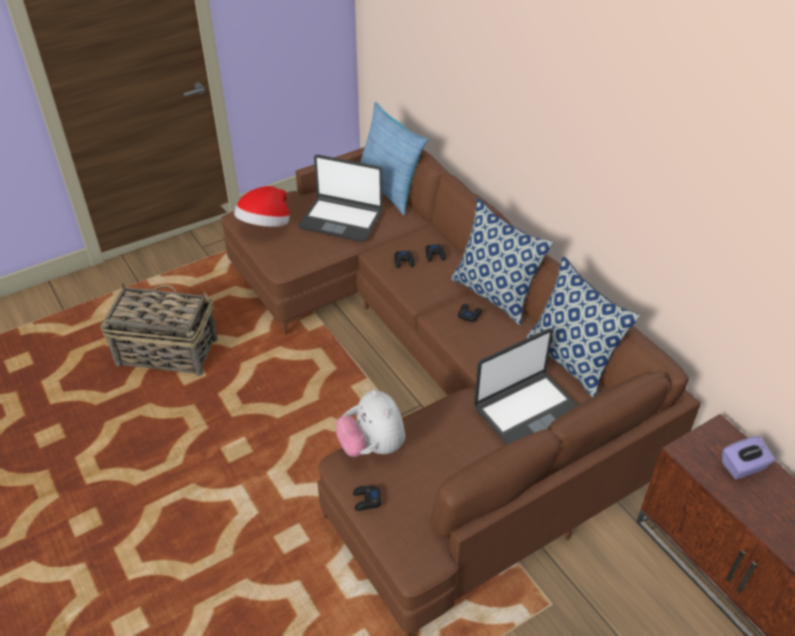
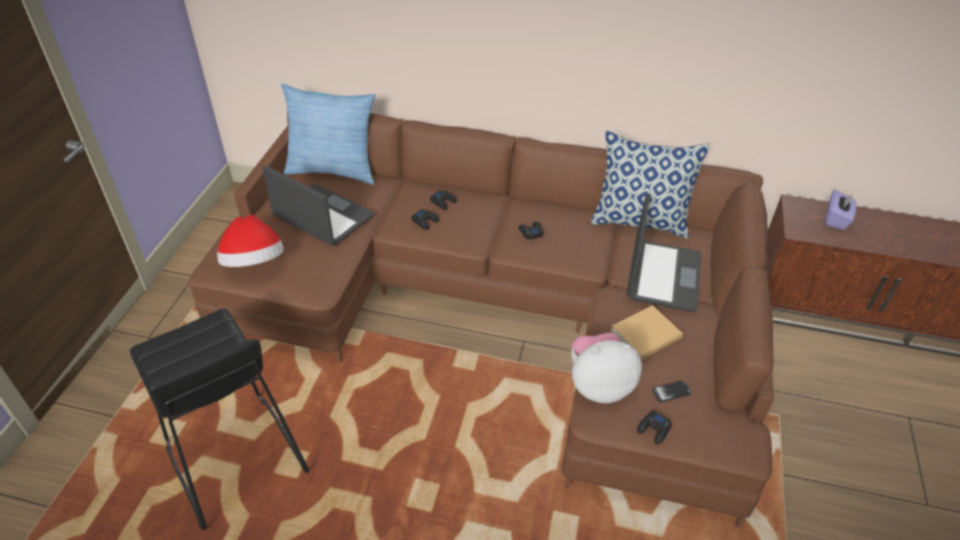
camera: 45 degrees left, 0 degrees up
basket [101,282,218,376] -> black stool [130,308,309,530]
laptop [298,155,383,242] -> laptop turned 120 degrees counterclockwise [263,166,374,246]
plush toy [336,390,405,457] -> plush toy turned 150 degrees clockwise [571,333,642,403]
pillow [451,198,553,325] -> none
none -> beige book [611,305,683,360]
none -> phone [652,380,691,402]

